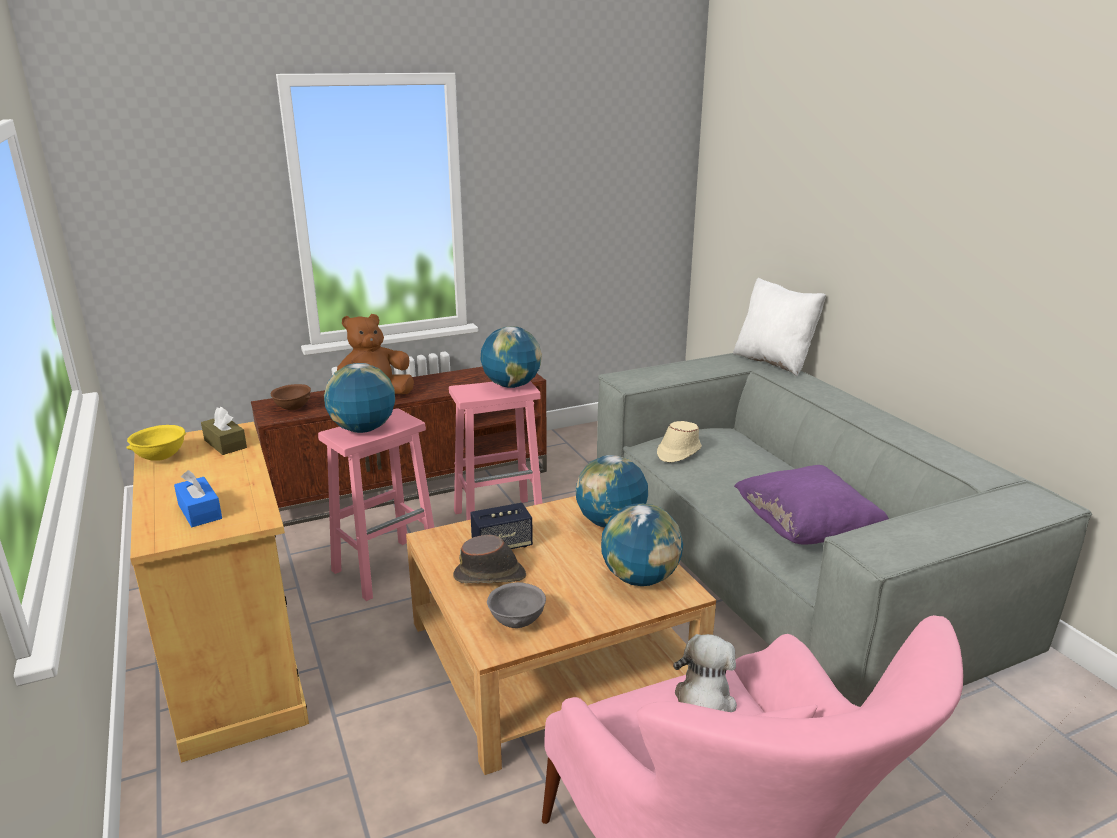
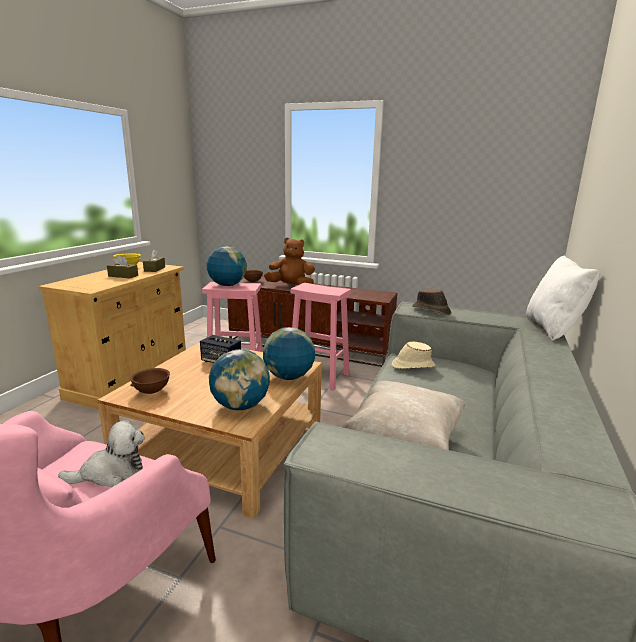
camera: 45 degrees right, 5 degrees down
blue tissue box [174,470,222,527] -> none
brown hat [453,535,526,583] -> brown hat moved to [412,288,451,315]
globe [480,326,542,388] -> none
grey bowl [487,582,546,628] -> brown bowl [130,368,170,394]
purple pillow [734,465,889,544] -> beige pillow [342,381,466,450]
none -> brown tissue box [107,255,138,278]

